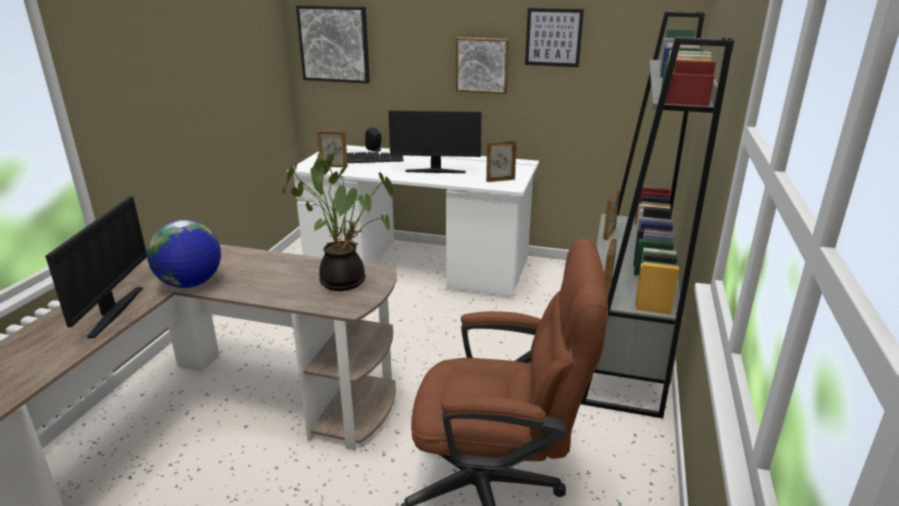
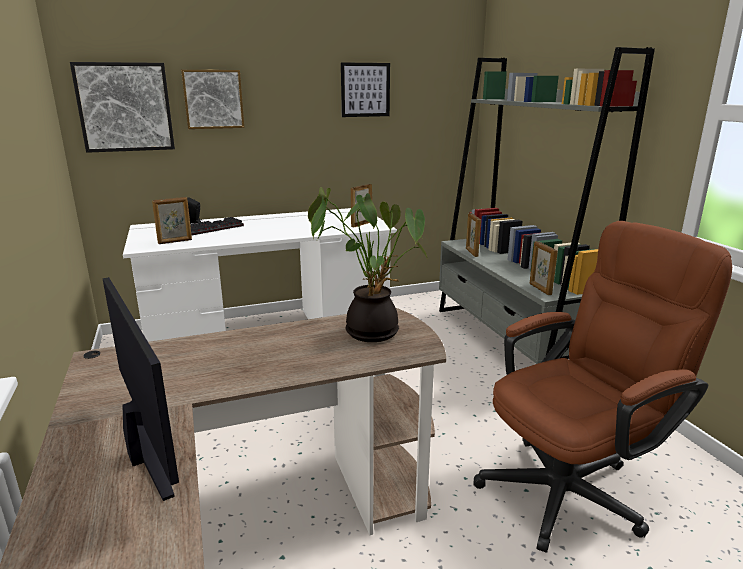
camera: 35 degrees left, 5 degrees down
globe [147,220,221,288] -> none
monitor [388,110,482,173] -> none
picture [456,37,509,94] -> picture moved to [181,70,244,129]

